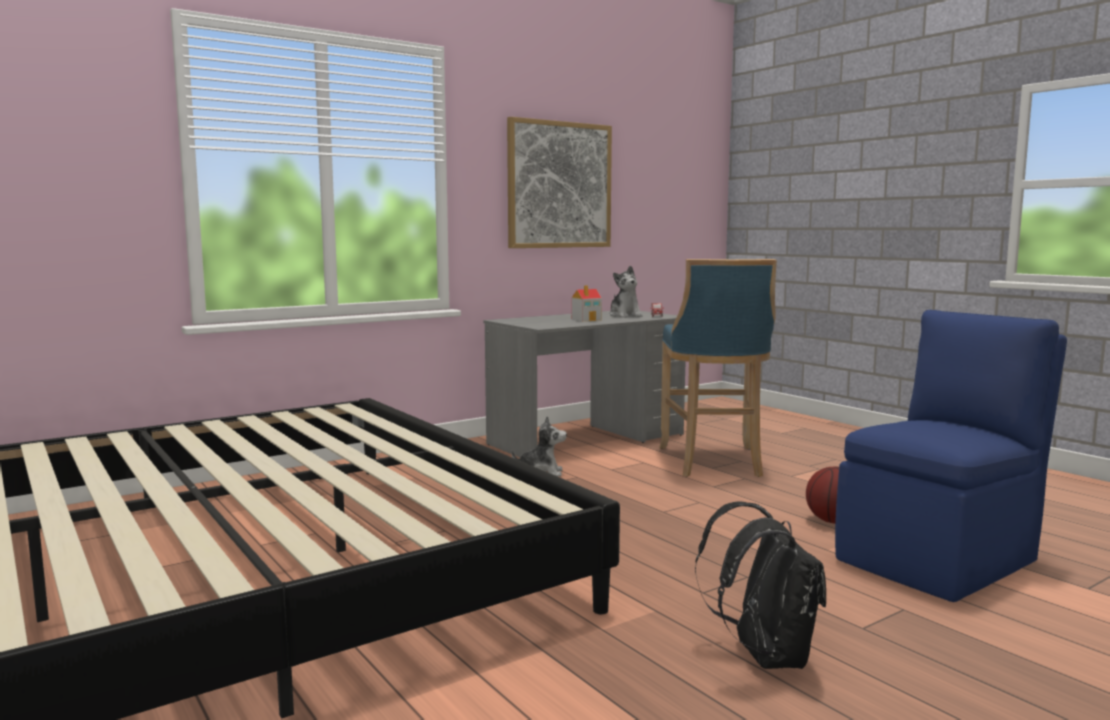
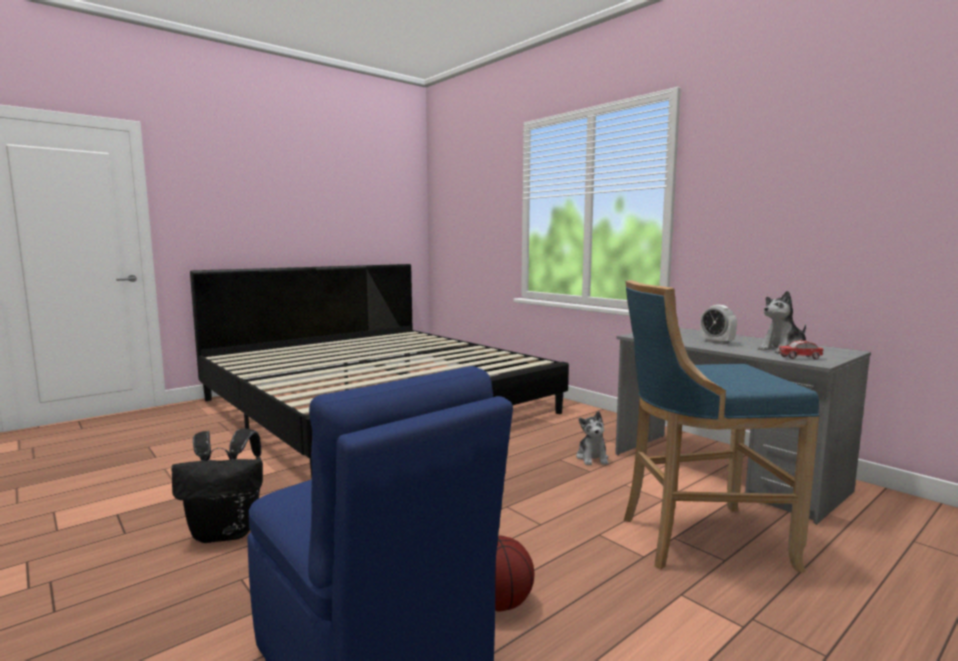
camera: 85 degrees right, 0 degrees up
picture [507,117,612,248] -> none
toy house [572,285,602,321] -> alarm clock [700,305,737,345]

